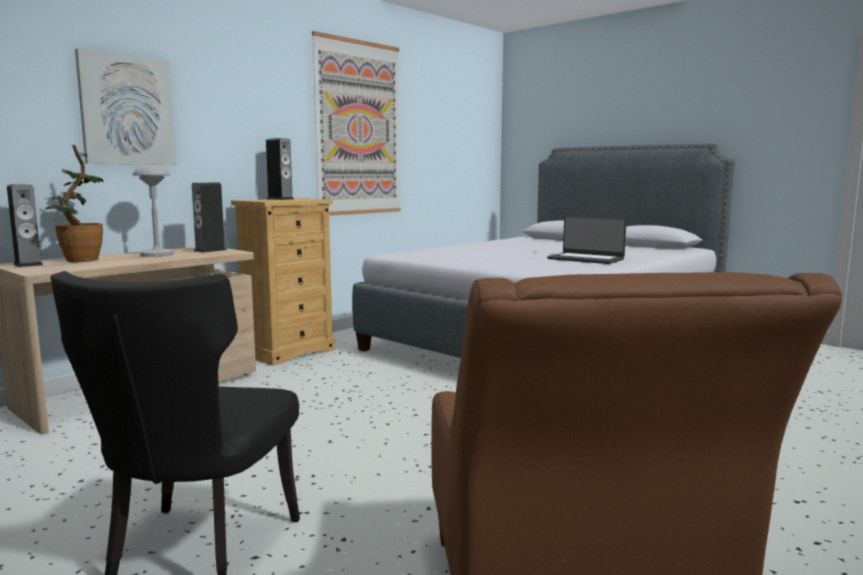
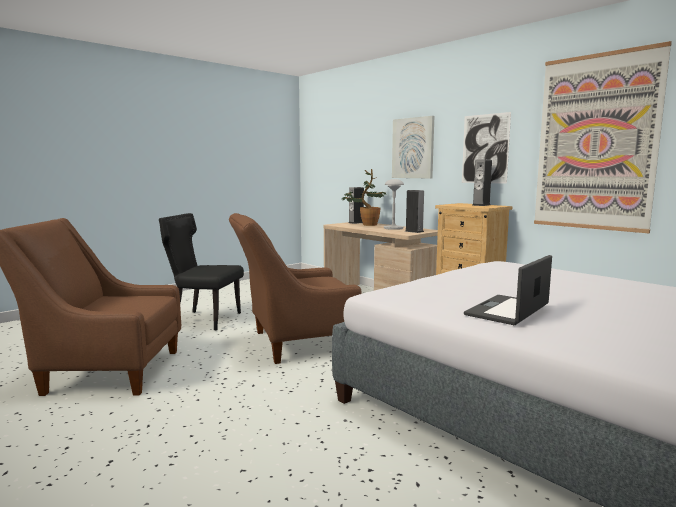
camera: 95 degrees right, 0 degrees up
none -> brown armchair [229,213,362,364]
none -> picture [462,112,511,184]

